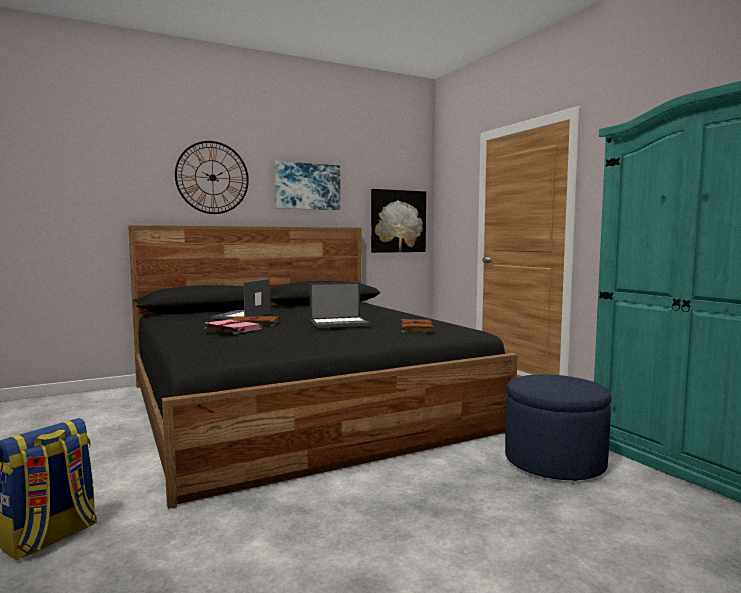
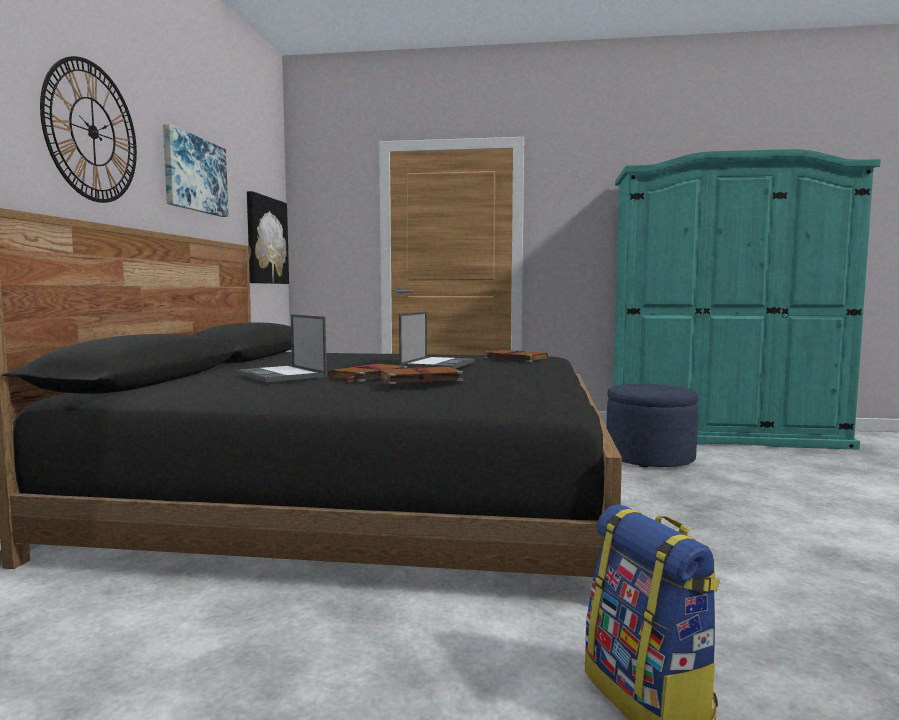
camera: 55 degrees left, 0 degrees up
pink book [204,320,263,334] -> brown book [379,367,463,384]

